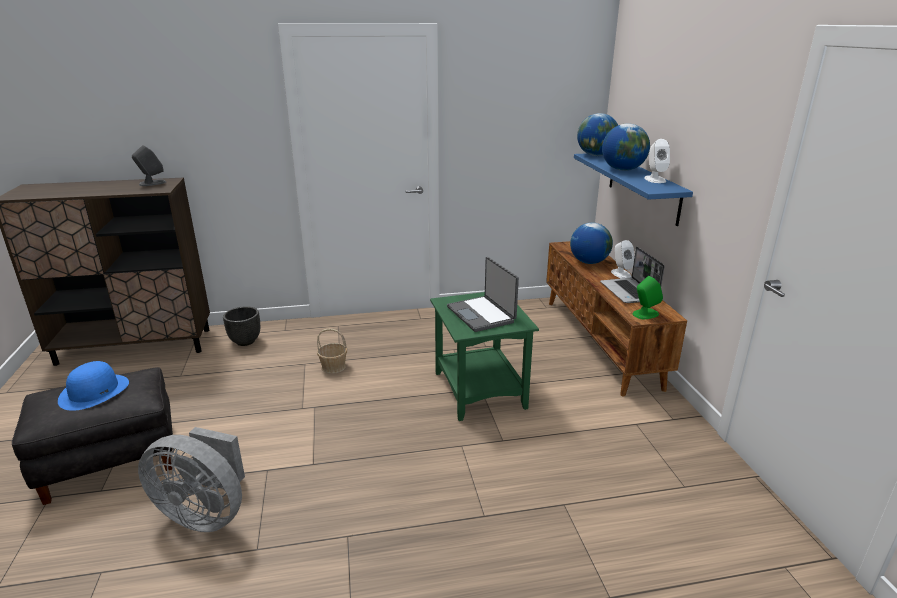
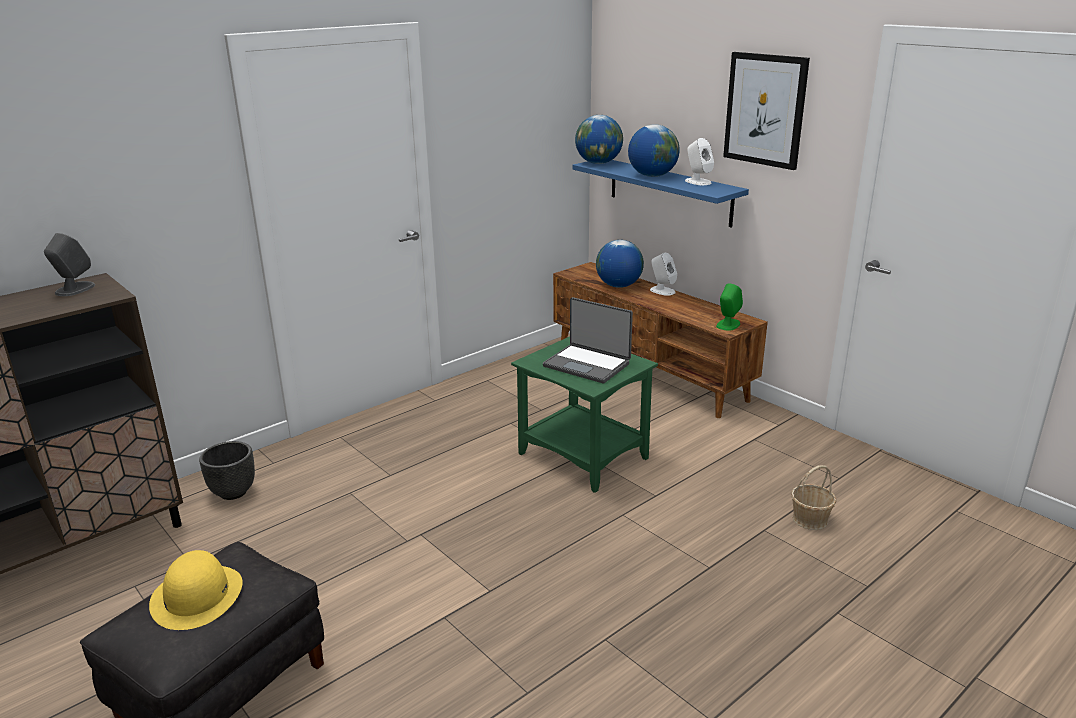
camera: 30 degrees left, 0 degrees up
blue hat [58,361,129,411] -> yellow hat [149,550,243,630]
grey fan [138,427,245,532] -> none
basket [317,328,347,374] -> basket moved to [791,465,836,530]
laptop [600,247,665,303] -> none
none -> picture [723,52,810,170]

